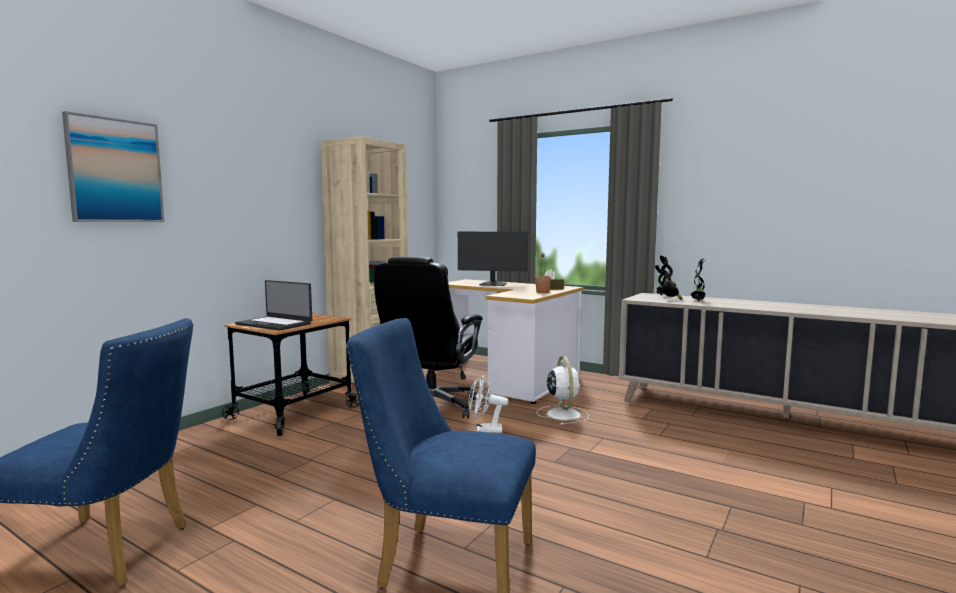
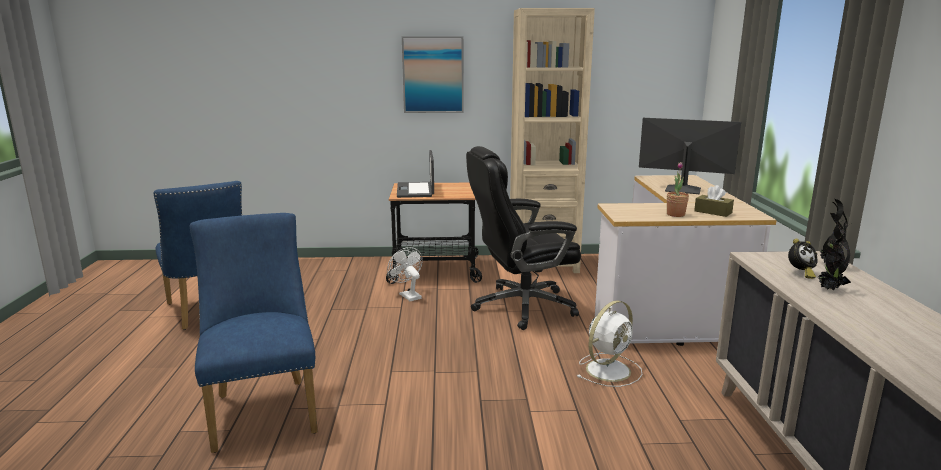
camera: 55 degrees right, 10 degrees up
picture [62,111,164,222] -> picture moved to [402,36,464,113]
monitor [458,232,528,286] -> monitor turned 135 degrees clockwise [639,118,741,194]
white fan [468,375,508,433] -> white fan moved to [387,247,423,301]

